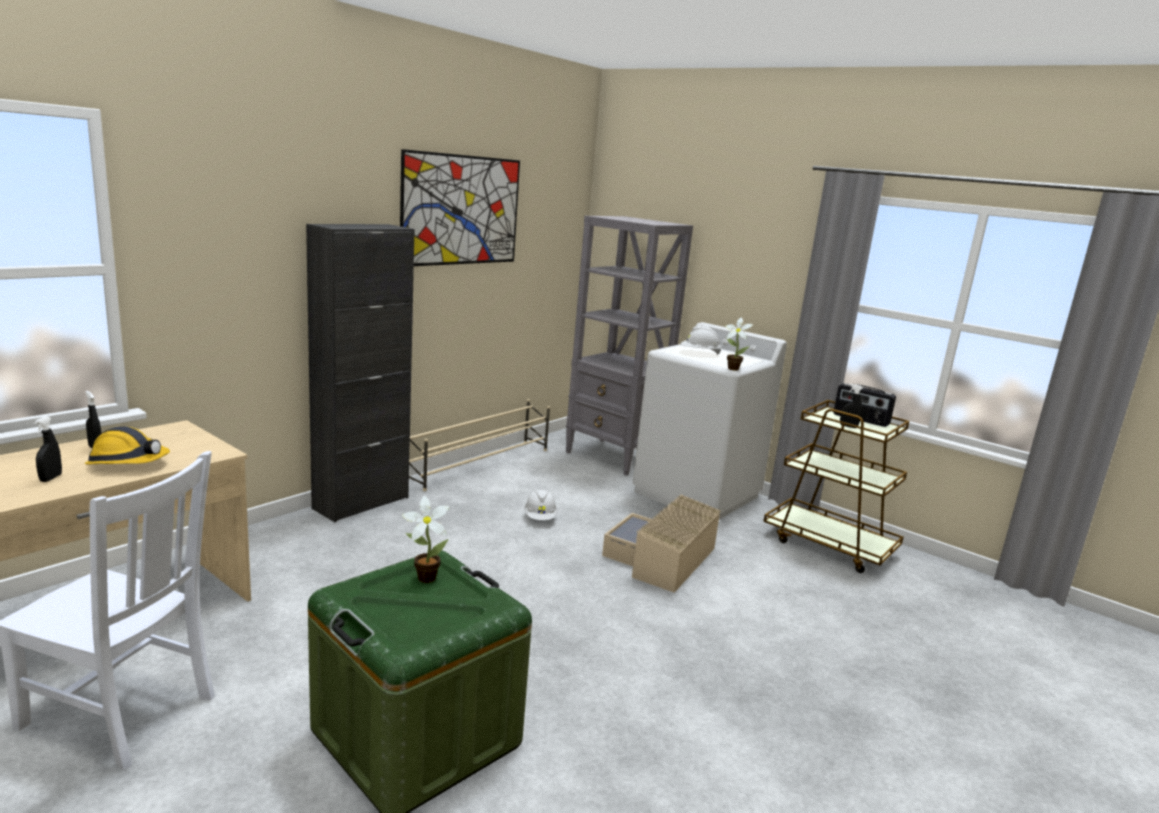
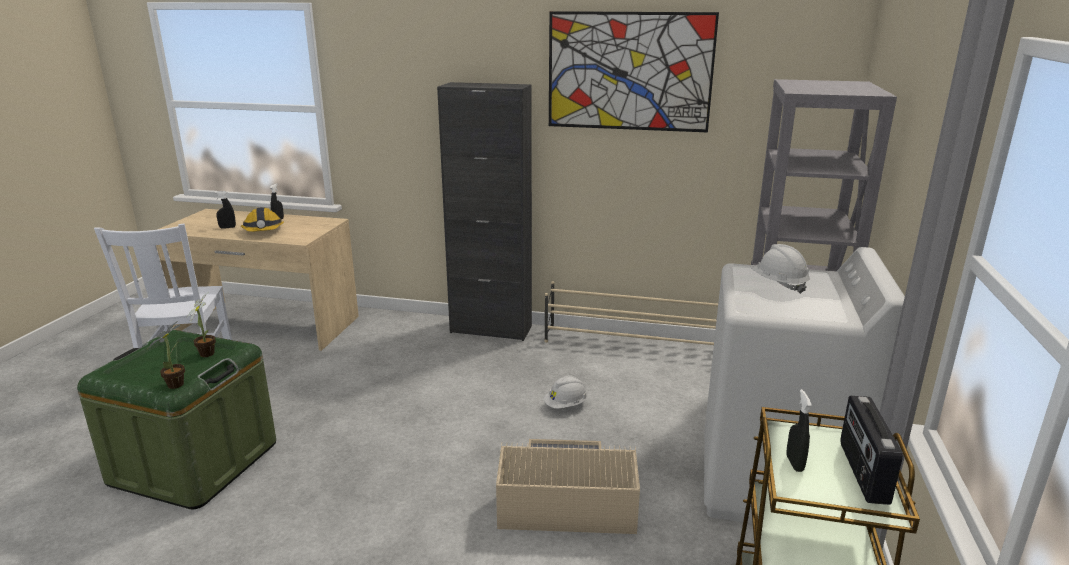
camera: 65 degrees right, 5 degrees up
potted plant [725,318,753,371] -> potted plant moved to [147,321,185,389]

